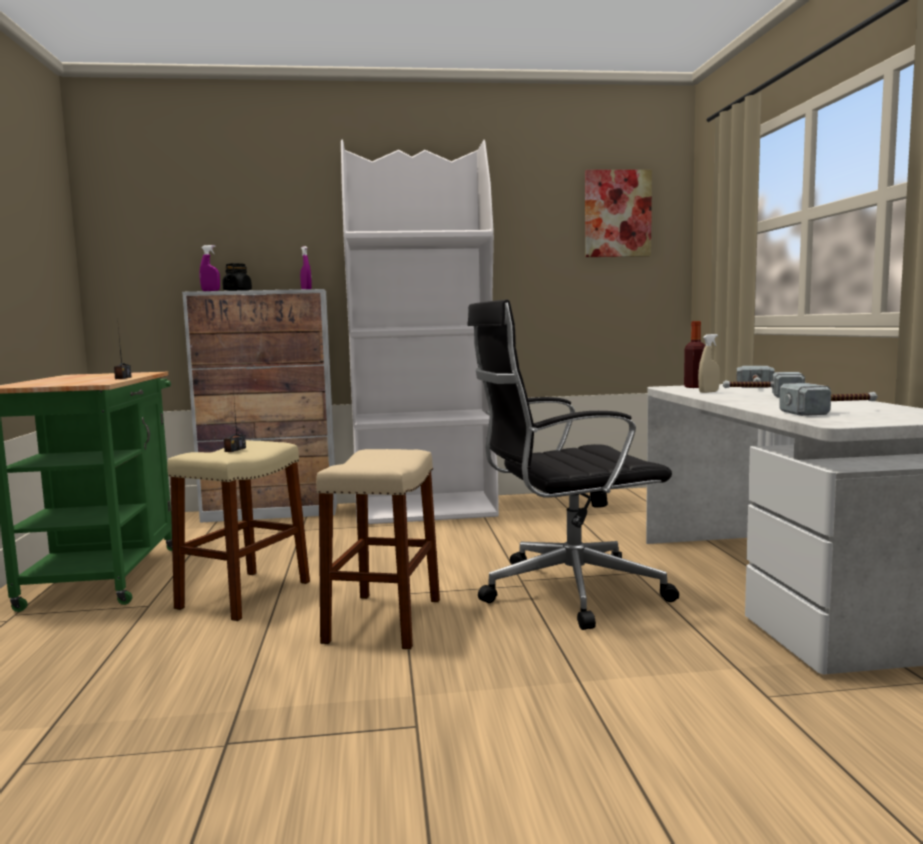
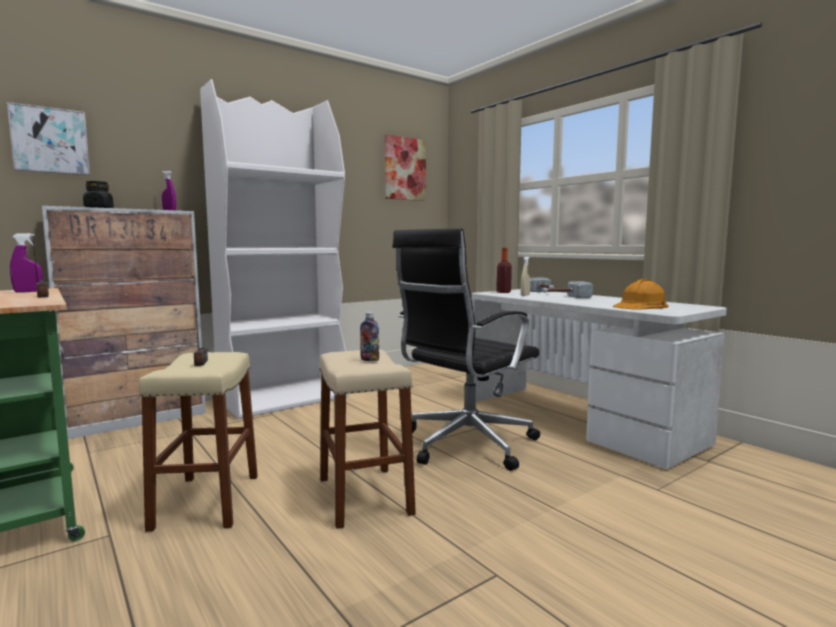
camera: 30 degrees left, 0 degrees up
purple spray bottle [200,245,220,291] -> purple spray bottle moved to [10,233,43,292]
hammer [779,383,877,416] -> orange hard hat [613,279,668,310]
none -> picture [7,102,90,175]
none -> bottle [360,312,379,361]

